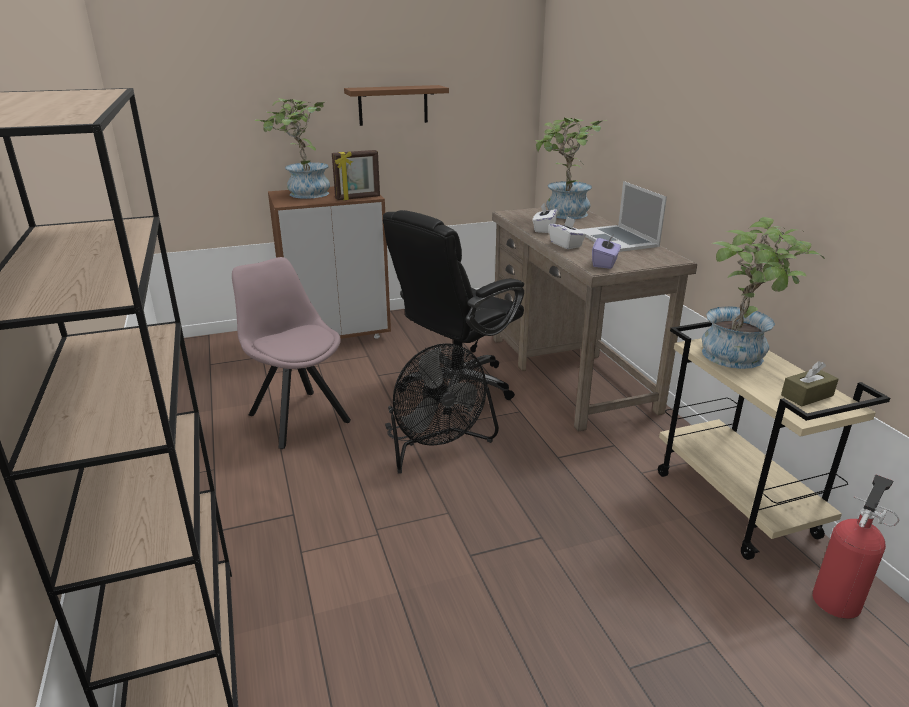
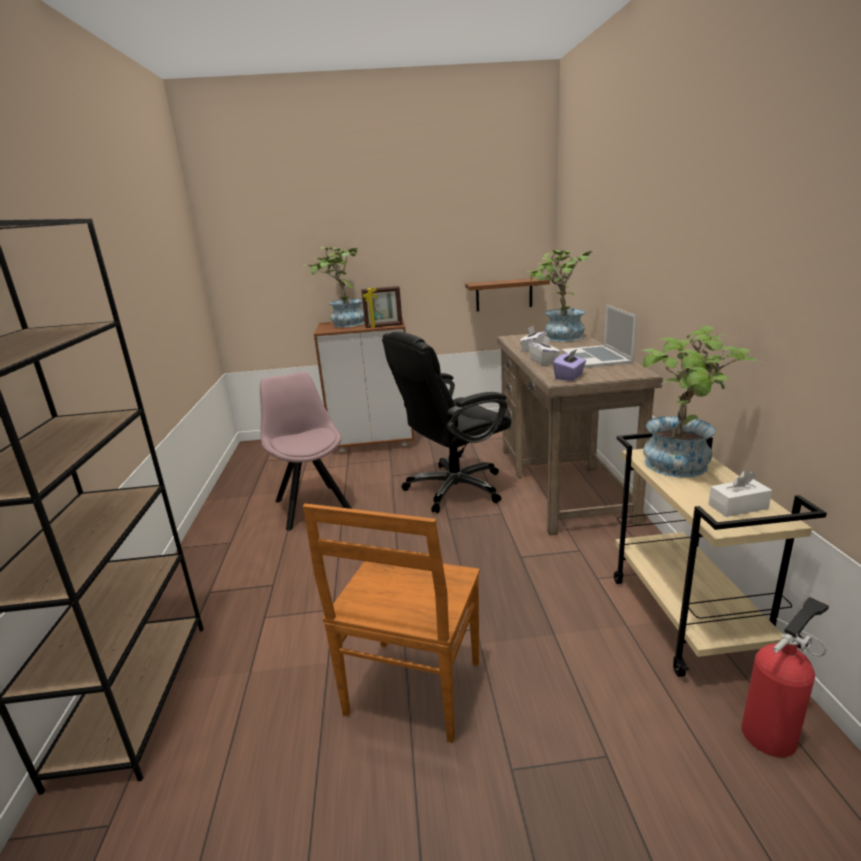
camera: 15 degrees right, 5 degrees down
brown shelf [344,85,449,126] -> brown shelf moved to [465,278,550,311]
black fan [385,343,499,474] -> none
brown tissue box [781,361,838,407] -> white tissue box [708,470,772,517]
none -> brown chair [303,503,480,743]

